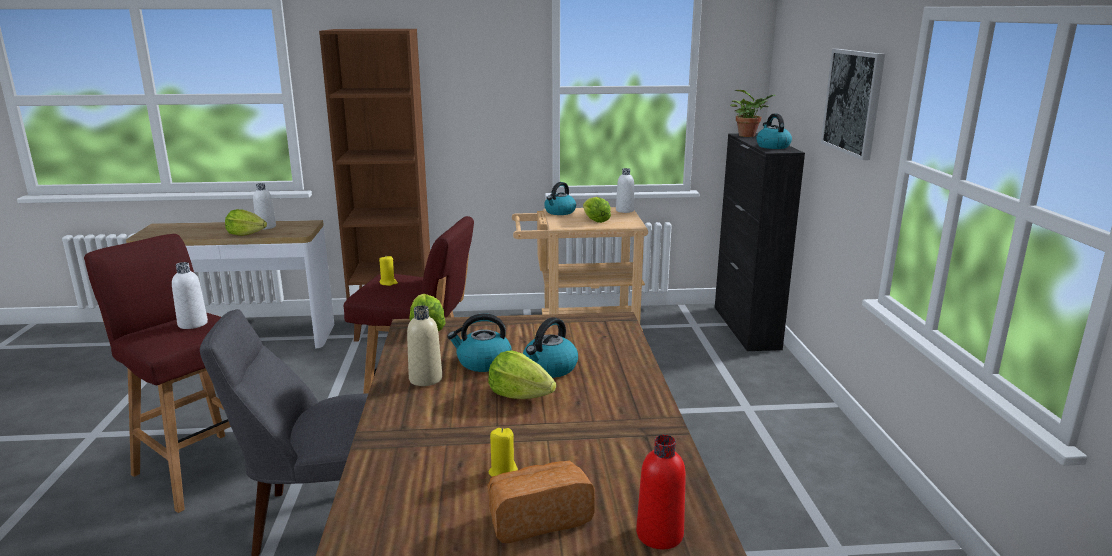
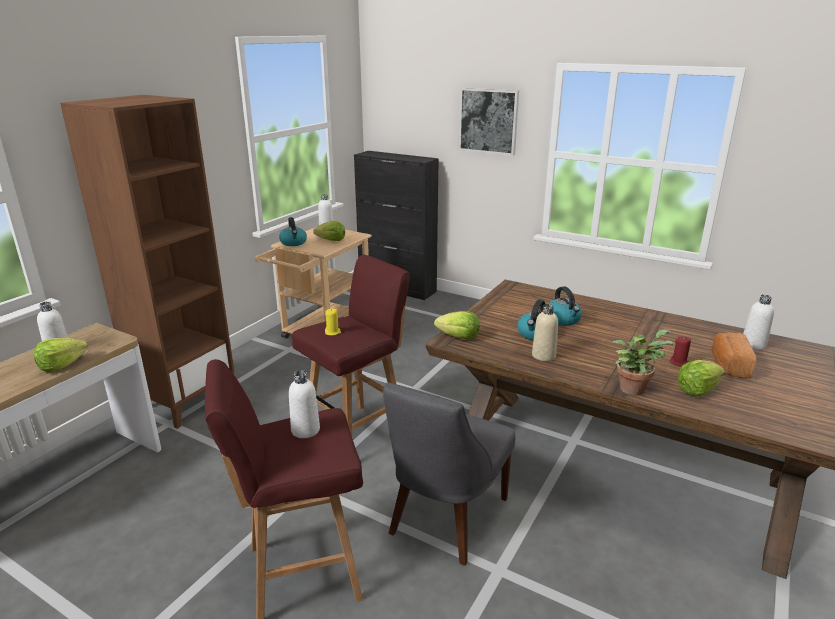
camera: 55 degrees left, 5 degrees up
lettuce [488,350,556,399] -> lettuce moved to [677,360,725,397]
yellow candle [489,428,518,476] -> red candle [670,336,691,366]
red bottle [636,435,686,549] -> white bottle [743,294,774,350]
potted plant [730,90,776,137] -> potted plant moved to [612,329,673,396]
kettle [756,113,792,149] -> none

